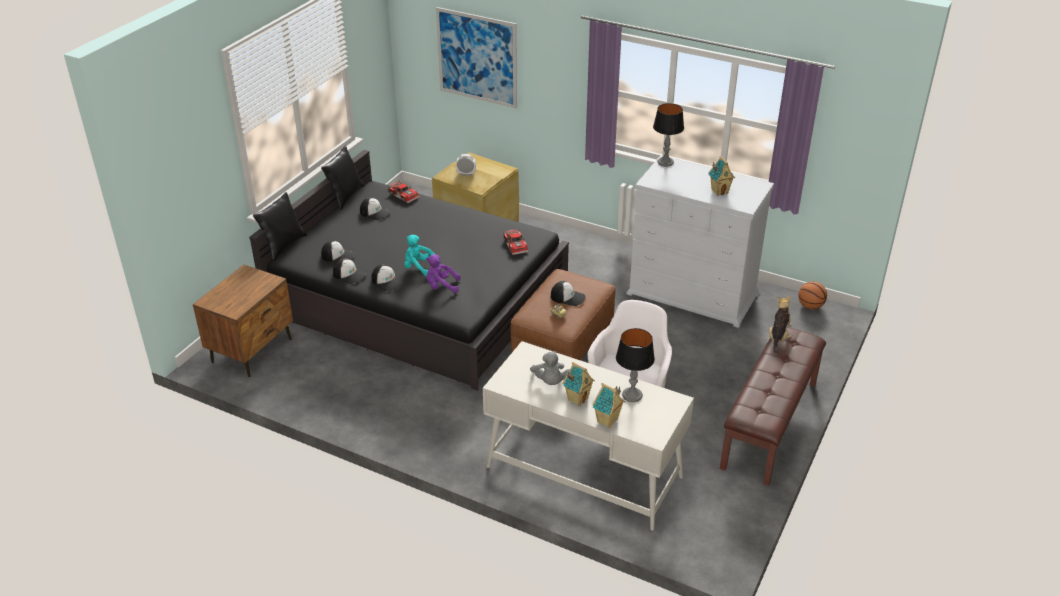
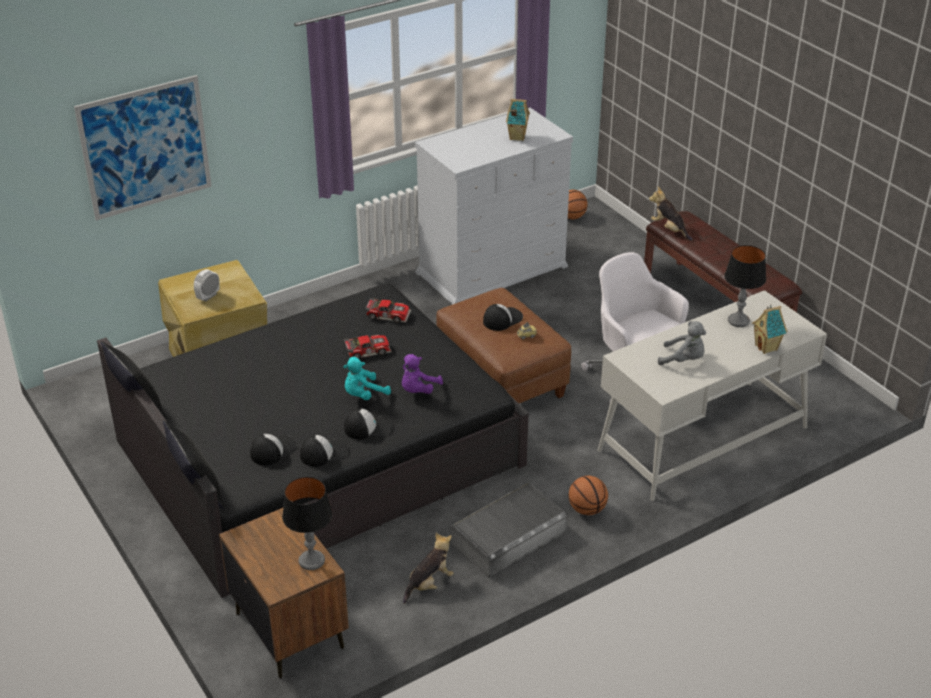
camera: 60 degrees left, 0 degrees up
cap [360,197,391,220] -> none
toy car [387,180,420,203] -> toy car moved to [343,335,392,359]
toy house [562,362,595,406] -> none
table lamp [653,103,684,167] -> table lamp moved to [282,477,333,570]
none -> plush toy [403,533,454,604]
none -> grey storage box [450,483,567,578]
none -> basketball [569,476,608,515]

